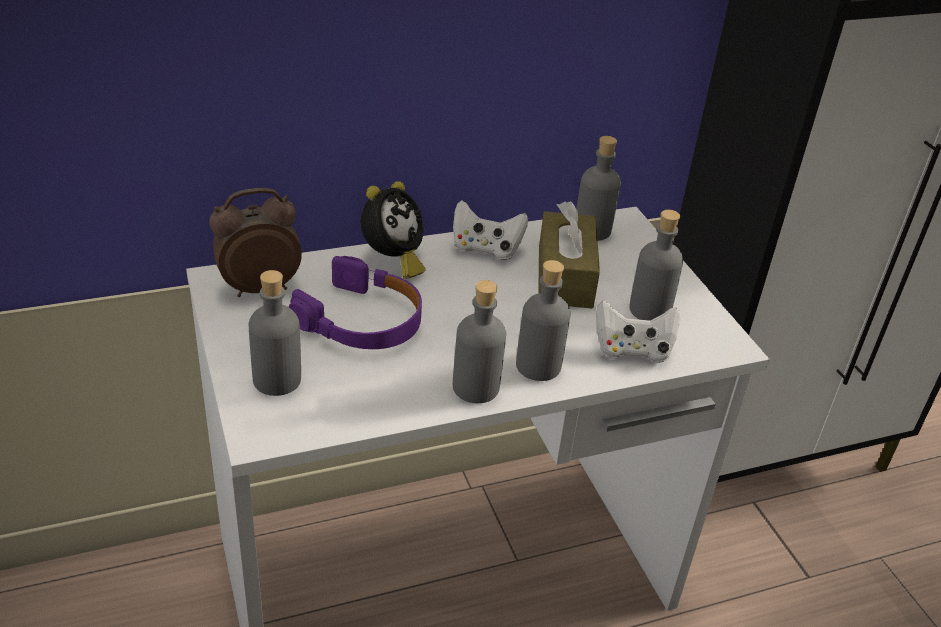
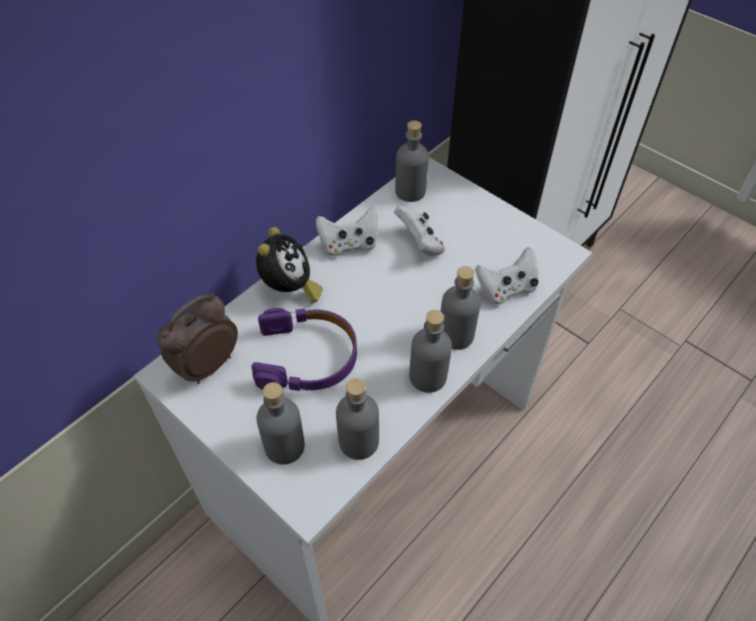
camera: 25 degrees left, 15 degrees up
brown tissue box [538,201,600,308] -> white game controller [394,205,445,256]
grey bottle [629,210,683,321] -> grey bottle moved to [336,378,379,460]

